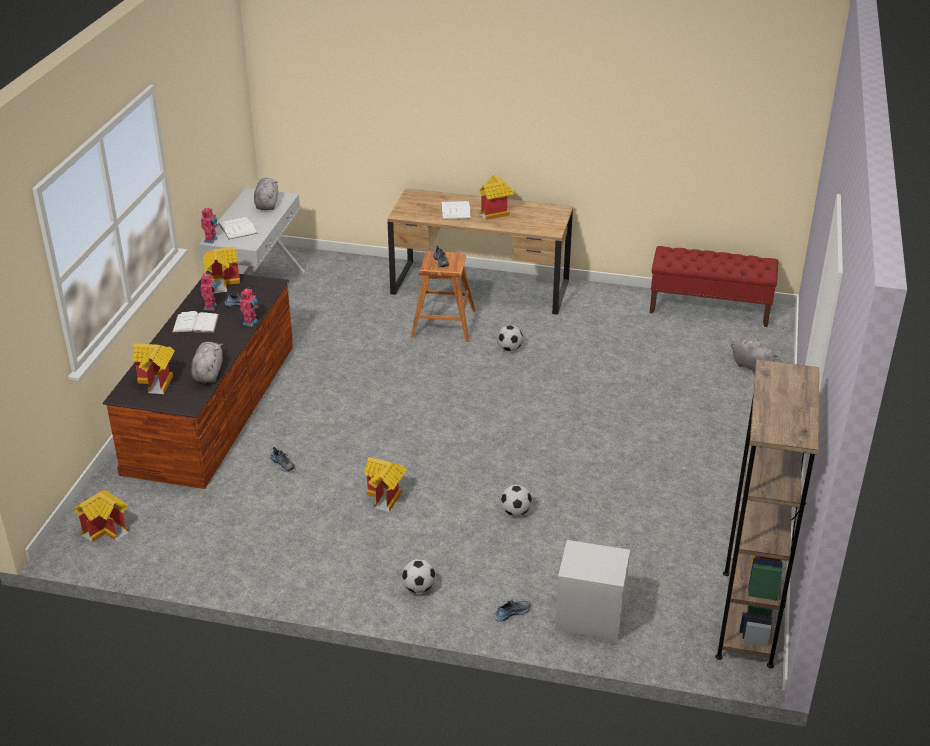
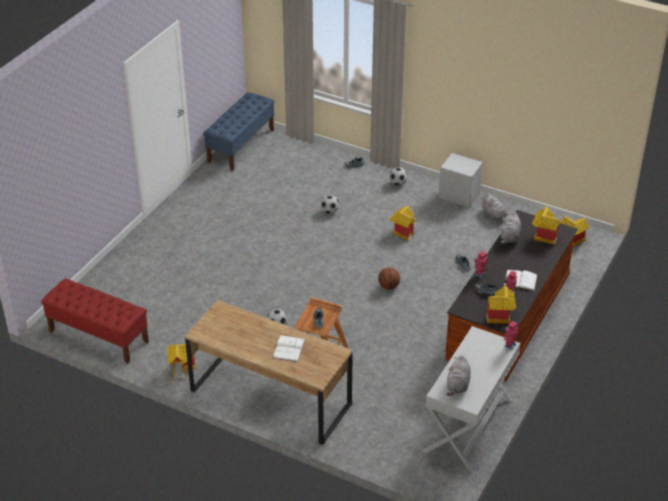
camera: 165 degrees left, 5 degrees up
white book [218,217,258,239] -> none
toy house [480,174,515,220] -> toy house moved to [167,344,195,378]
grey nightstand [555,540,630,641] -> grey nightstand moved to [439,153,483,208]
brown bookcase [715,359,819,668] -> blue bench [203,92,275,171]
grey plush toy [731,339,778,374] -> grey plush toy moved to [481,193,507,223]
none -> basketball [378,268,400,289]

